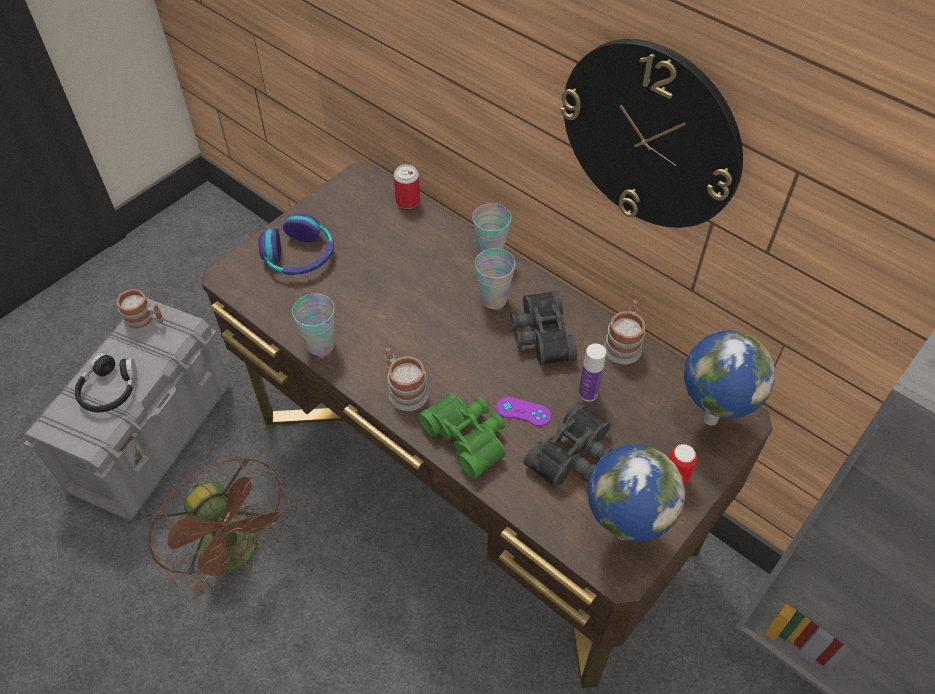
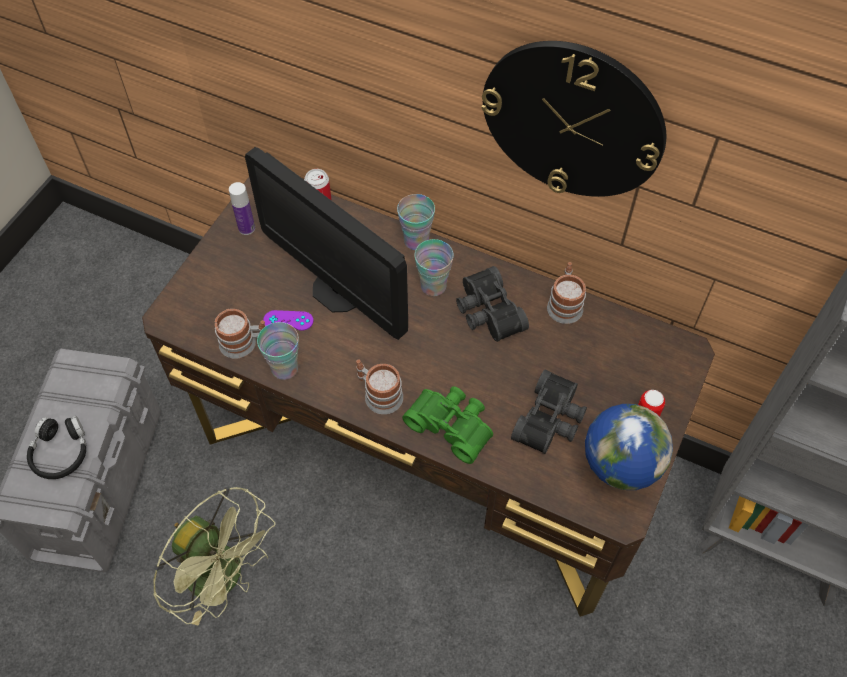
camera: 15 degrees left, 5 degrees up
mug [117,289,164,333] -> mug moved to [215,309,266,359]
brown fan [148,456,292,594] -> green fan [153,487,276,626]
headphones [258,213,334,275] -> none
purple game controller [496,397,551,426] -> purple game controller moved to [263,310,313,331]
bottle [579,343,606,401] -> bottle moved to [229,182,255,235]
globe [684,330,775,426] -> none
none -> monitor [245,147,408,340]

